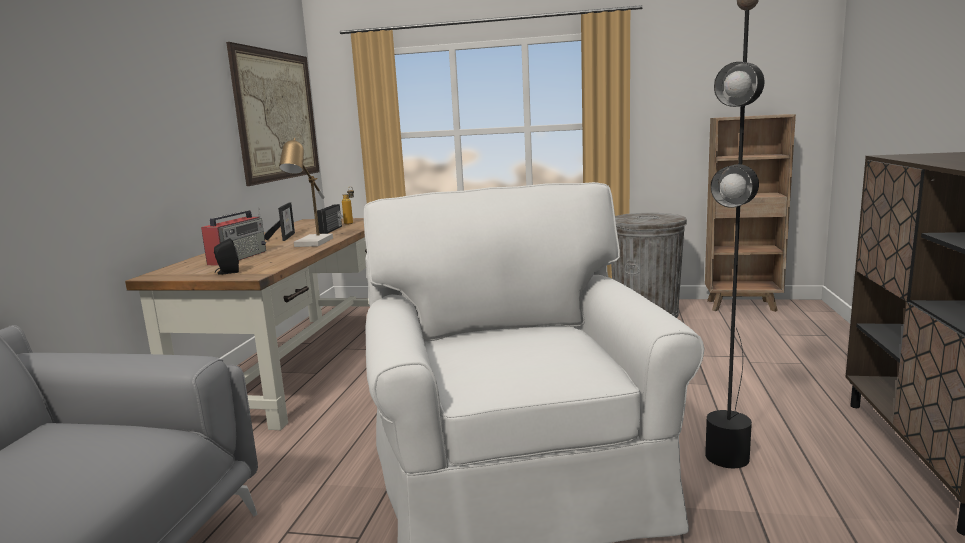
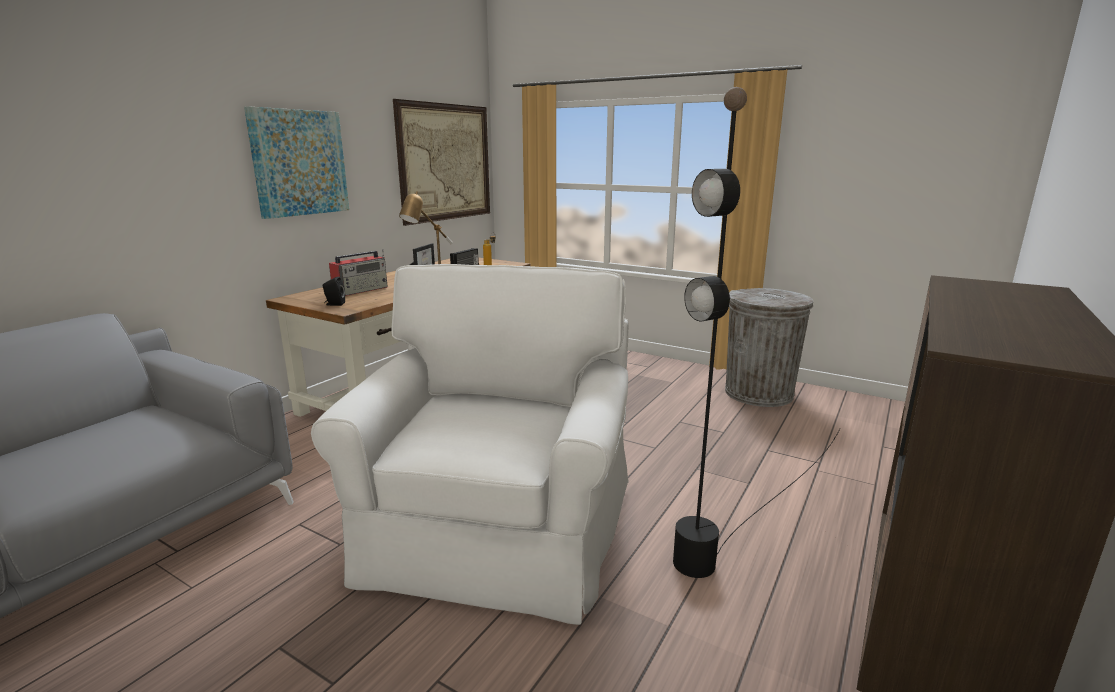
camera: 20 degrees right, 5 degrees up
brown bookcase [705,114,796,312] -> none
none -> picture [244,106,349,219]

